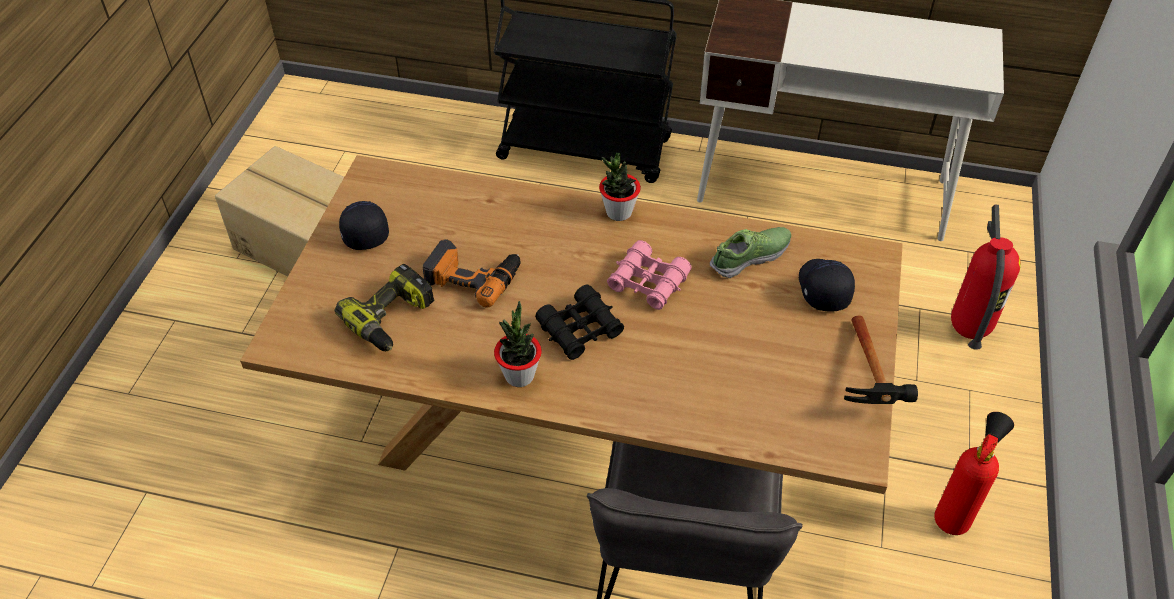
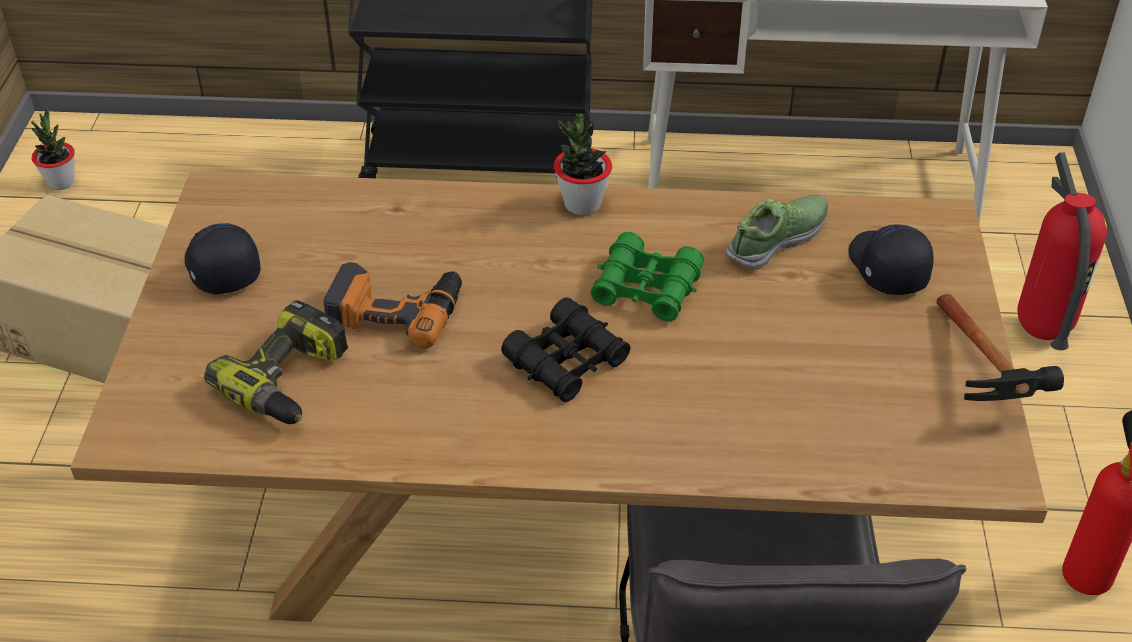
camera: 10 degrees left, 5 degrees down
potted plant [494,301,542,387] -> potted plant moved to [31,106,75,190]
pink binoculars [607,240,691,310] -> green binoculars [591,232,704,321]

